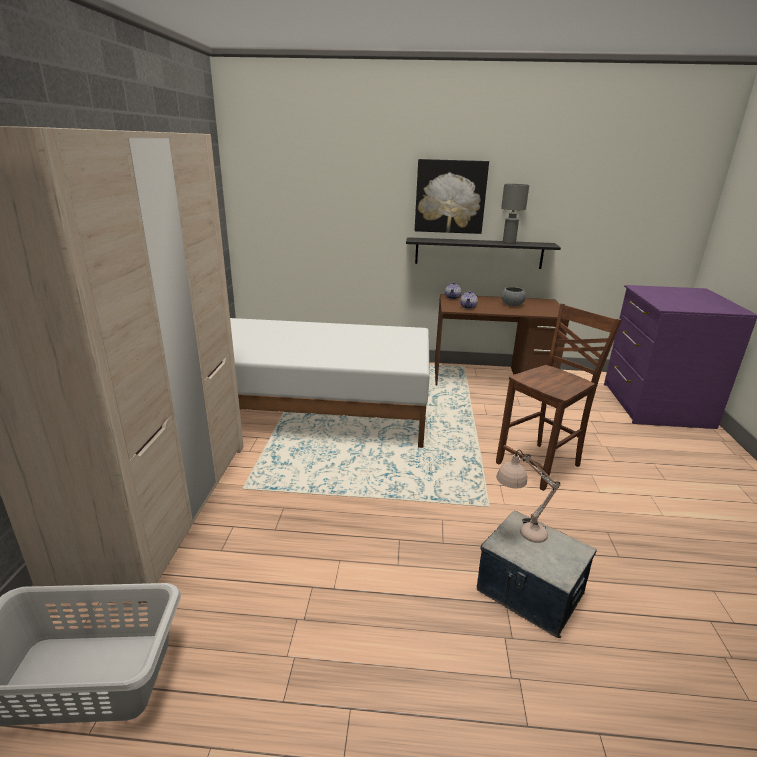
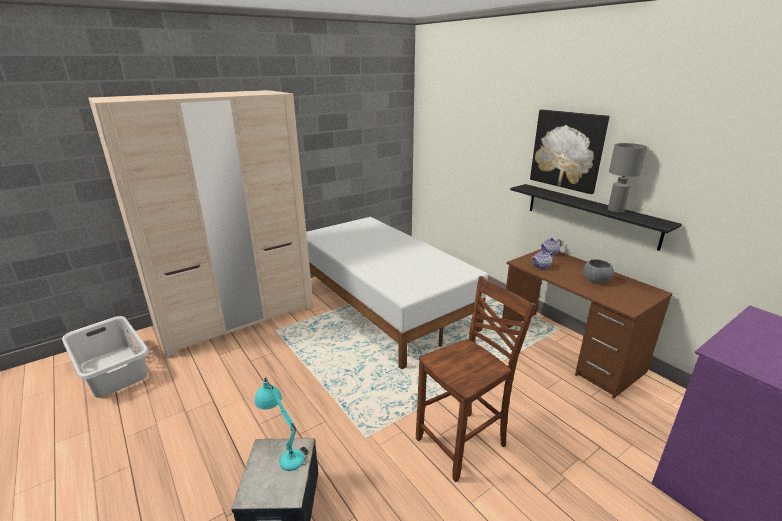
camera: 50 degrees right, 0 degrees up
brown chair [496,303,622,491] -> brown chair turned 45 degrees counterclockwise [416,276,536,482]
beige table lamp [496,450,560,543] -> turquoise table lamp [255,377,309,471]

